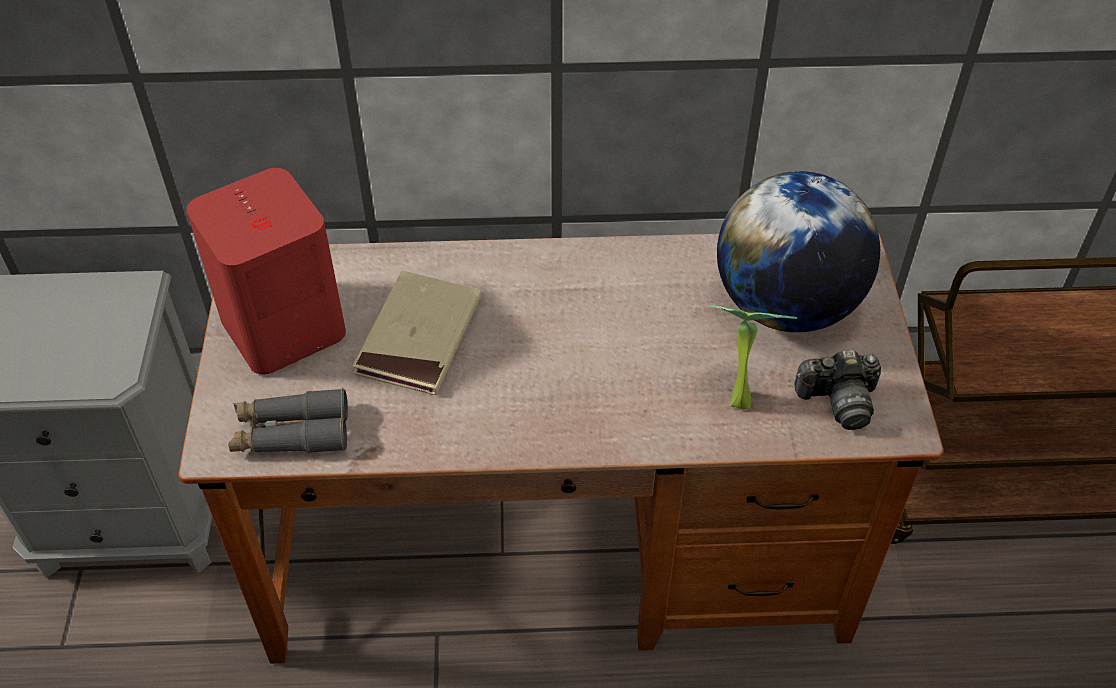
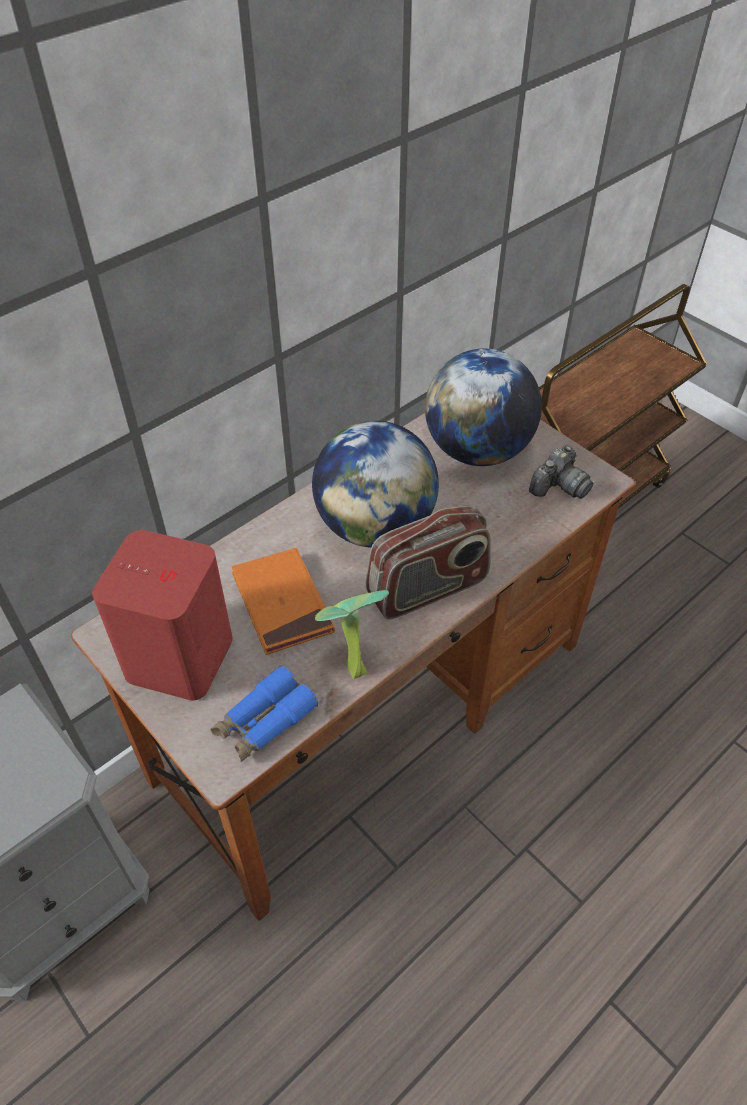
camera: 40 degrees left, 0 degrees up
grey binoculars [228,388,348,453] -> blue binoculars [210,666,318,762]
beige book [353,270,481,395] -> orange book [232,548,335,655]
potted plant [707,305,797,409] -> potted plant moved to [315,590,389,679]
none -> globe [312,421,439,548]
none -> radio [366,504,491,619]

